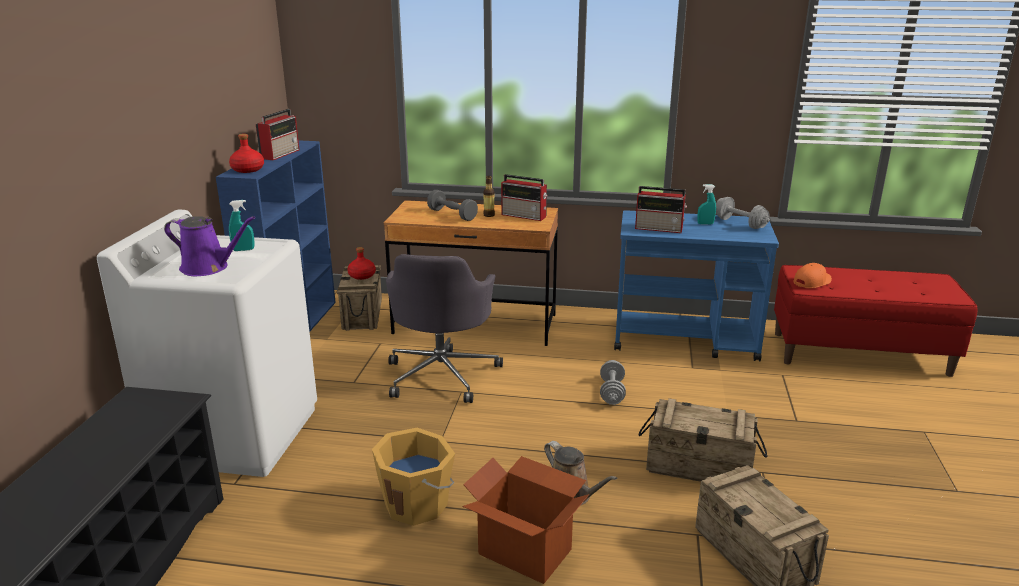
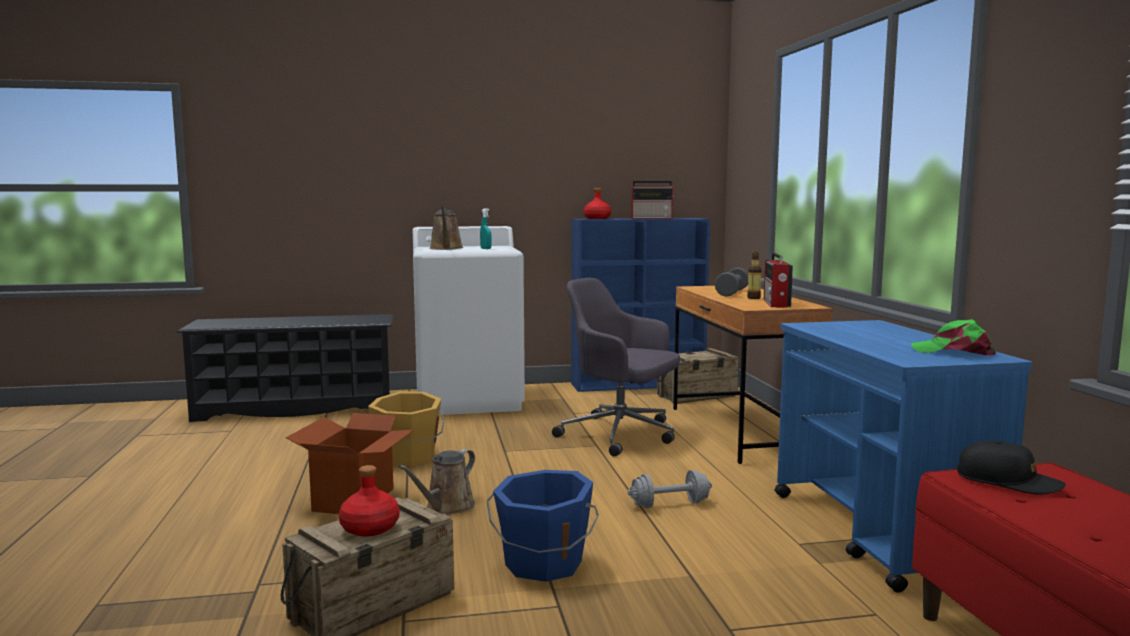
camera: 70 degrees right, 15 degrees down
purple watering can [164,216,255,276] -> brown watering can [429,206,463,250]
red bottle [347,247,376,280] -> red bottle moved to [339,465,399,536]
grey office chair [386,254,503,403] -> grey office chair turned 45 degrees clockwise [552,278,680,457]
radio [635,186,687,233] -> none
crate [638,398,767,482] -> blue bucket [487,470,599,582]
turquoise spray bottle [697,184,716,225] -> none
grey dumbbell [716,197,770,229] -> green cap [911,319,996,356]
orange cap [793,263,832,288] -> black cap [957,441,1066,495]

